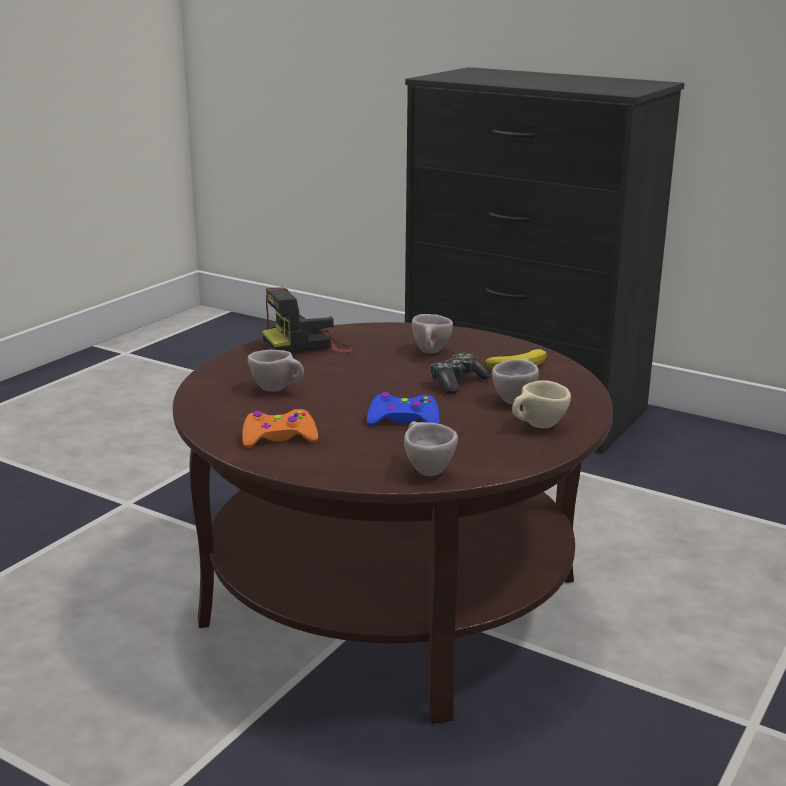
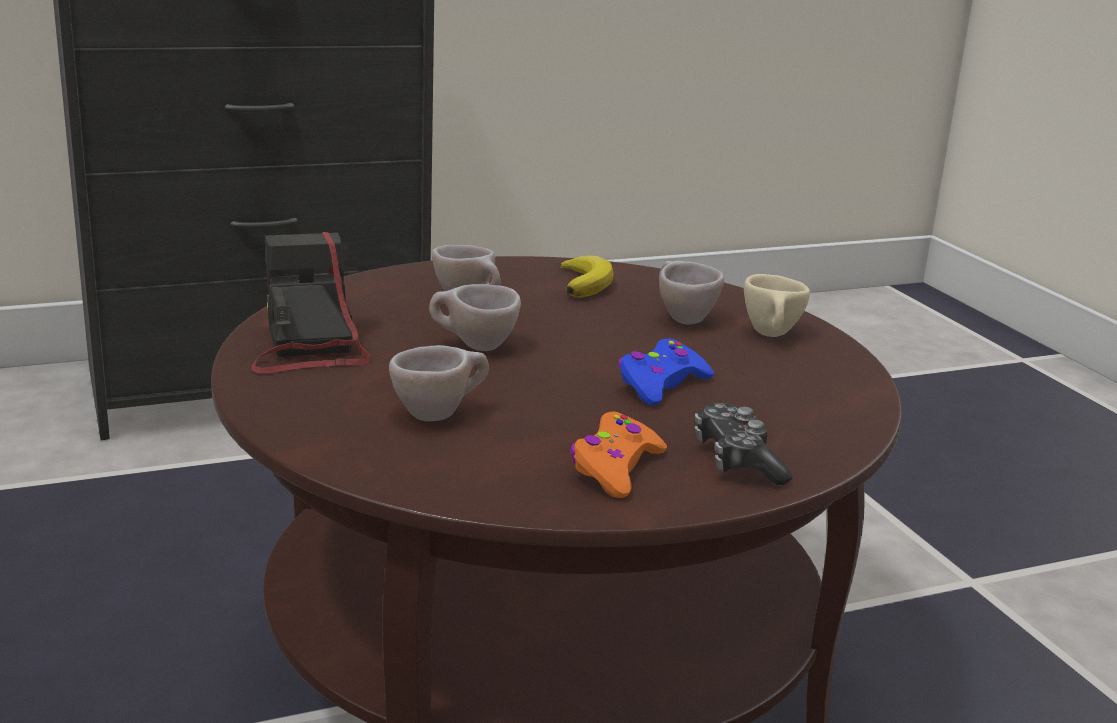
camera: 55 degrees left, 0 degrees up
camera [262,287,353,354] -> camera turned 150 degrees clockwise [252,232,370,374]
beige cup [404,421,458,476] -> beige cup moved to [429,284,521,351]
game controller [430,353,491,394] -> game controller moved to [694,403,792,485]

